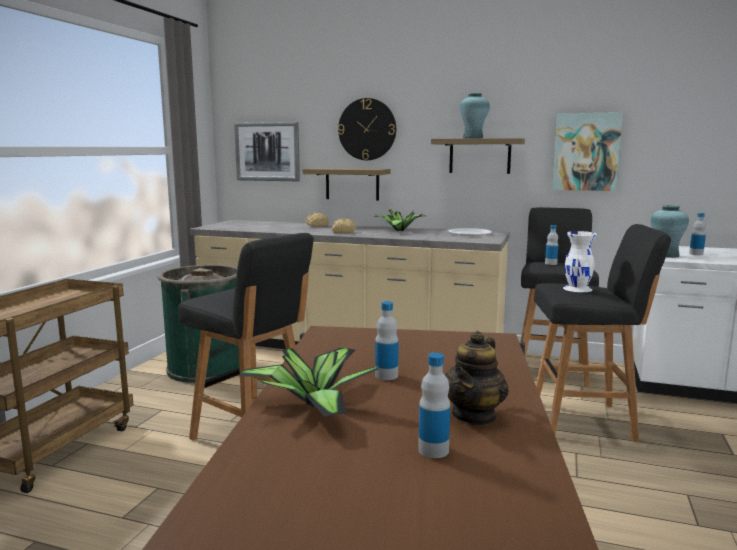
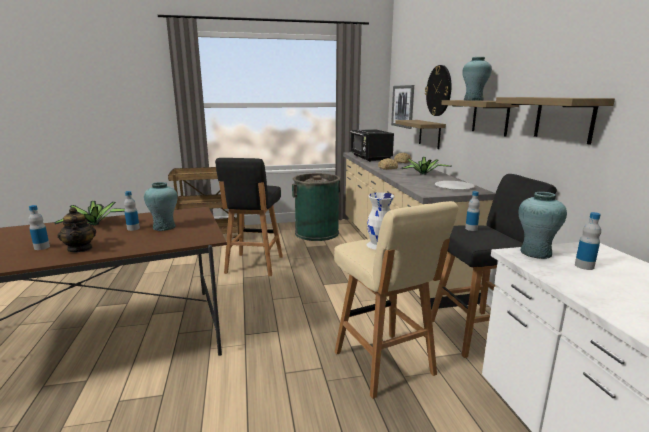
camera: 60 degrees right, 5 degrees up
teapot [444,331,509,426] -> teapot turned 120 degrees counterclockwise [57,207,96,252]
black stool [534,224,671,442] -> beige stool [334,201,459,399]
picture [552,112,623,191] -> shelf [496,97,615,145]
none -> turquoise vase [144,182,178,231]
none -> black microwave [350,129,394,162]

